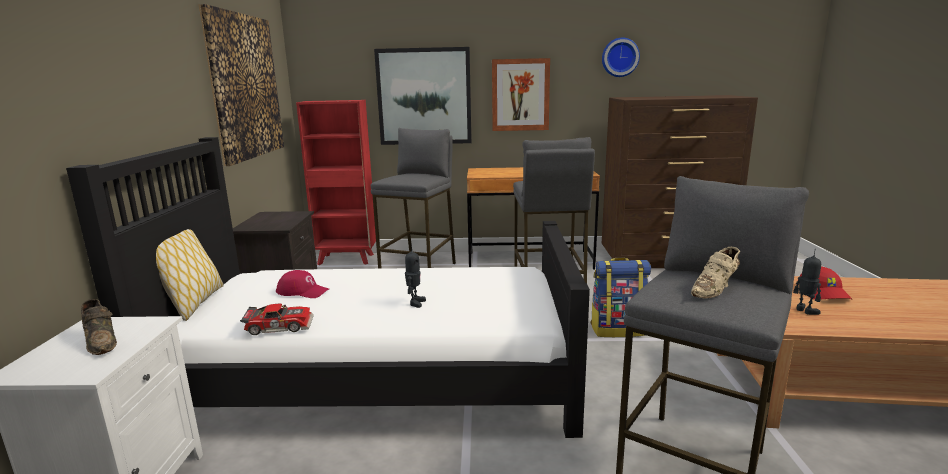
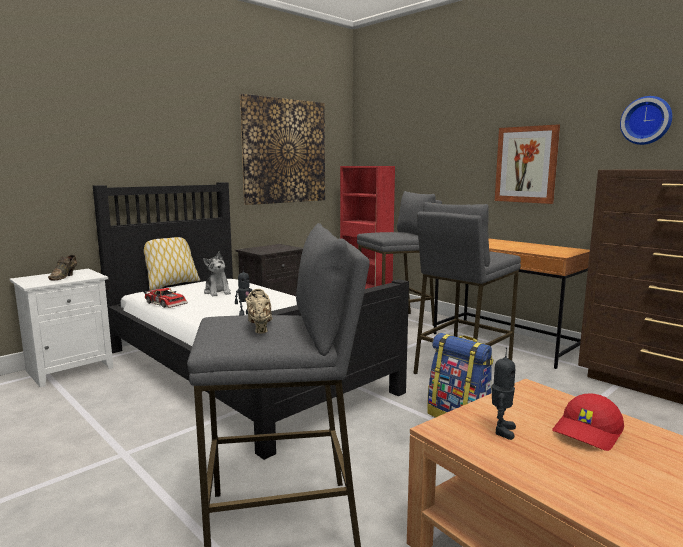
camera: 45 degrees right, 5 degrees down
red cap [276,270,329,298] -> plush toy [203,252,231,296]
picture [374,47,472,145] -> none
beige shoe [691,247,740,298] -> beige shoe turned 75 degrees clockwise [245,289,273,334]

